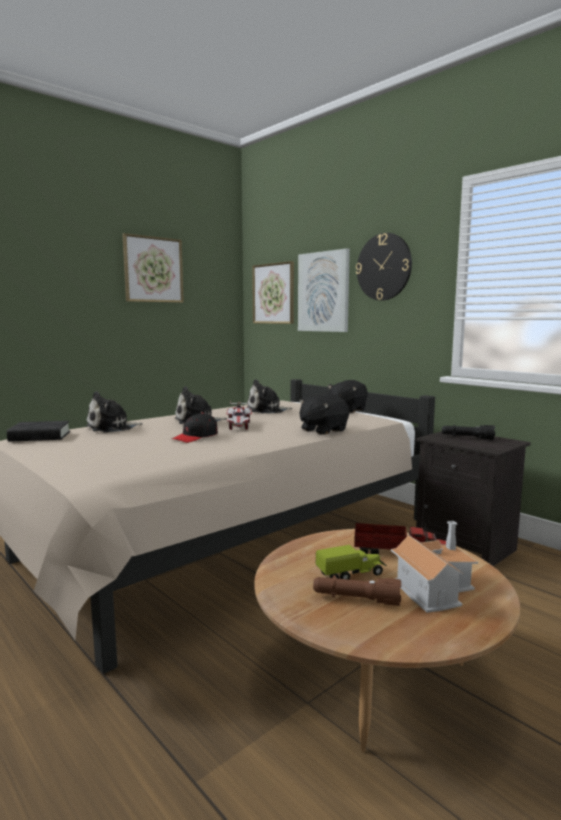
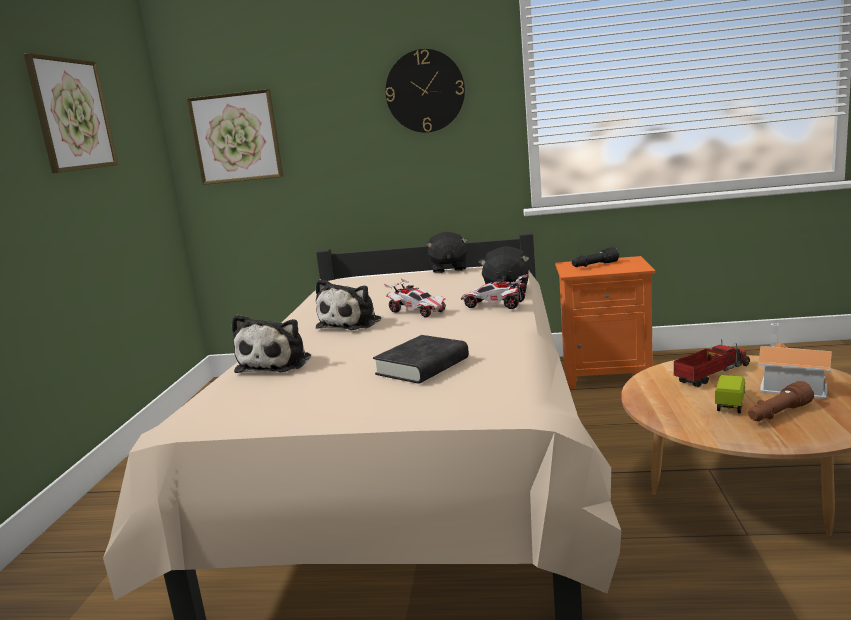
camera: 40 degrees left, 5 degrees up
black book [7,421,70,442] -> black book moved to [373,335,469,384]
black cap [172,413,218,443] -> none
plush toy [247,379,292,413] -> none
picture [298,248,350,332] -> none
black nightstand [416,431,531,566] -> orange nightstand [555,256,656,389]
none -> toy car [461,274,528,309]

